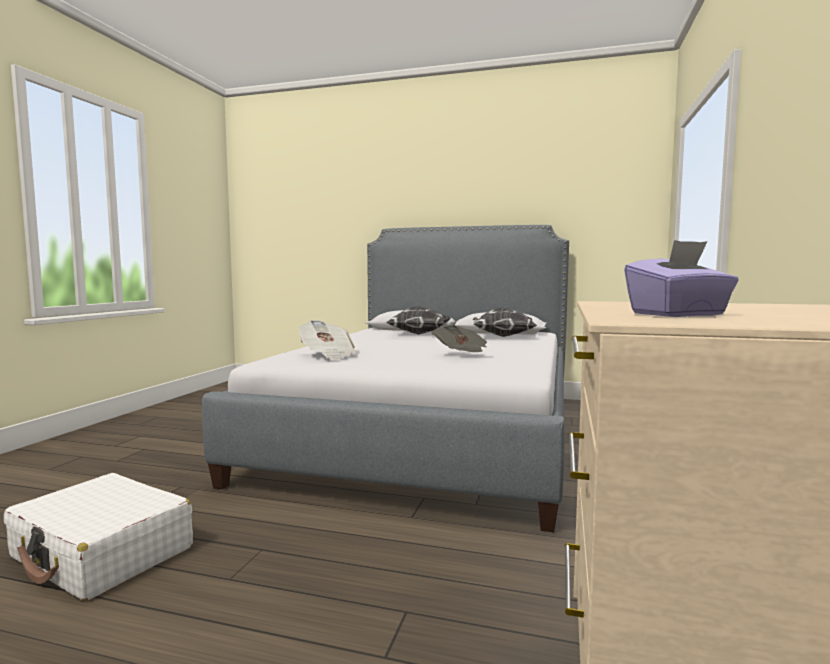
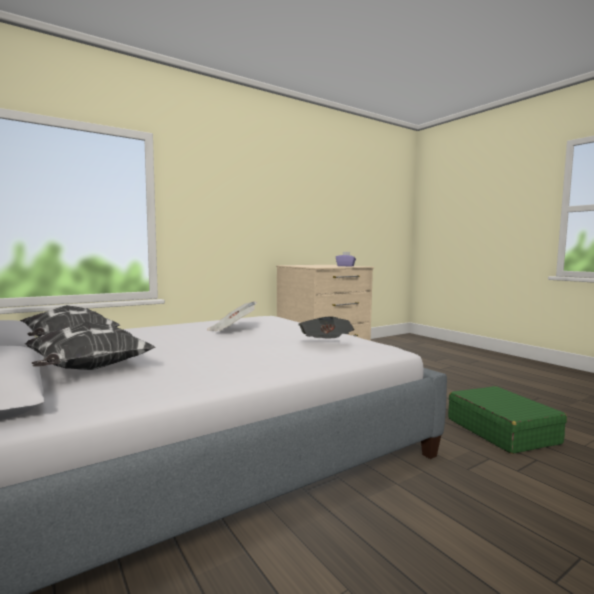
camera: 140 degrees left, 0 degrees up
white suitcase [4,473,193,601] -> green suitcase [448,386,567,454]

